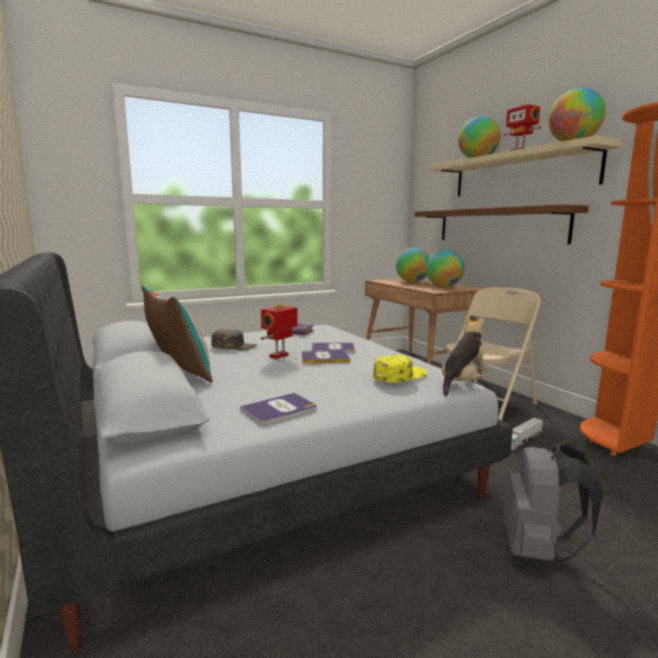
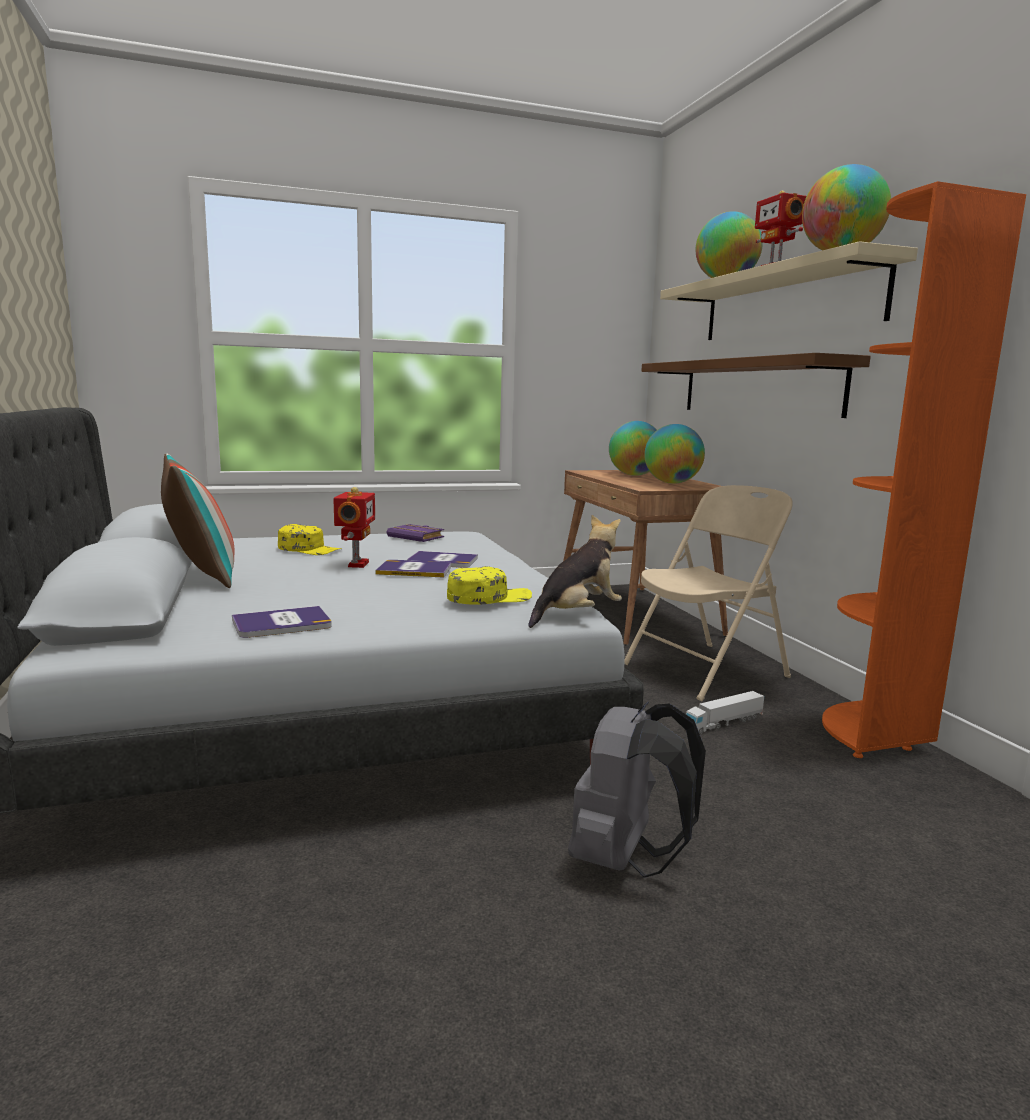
camera: 10 degrees right, 0 degrees up
green cap [211,329,258,351] -> yellow cap [278,524,341,555]
toy robot [261,303,298,359] -> toy robot turned 135 degrees clockwise [333,487,375,568]

